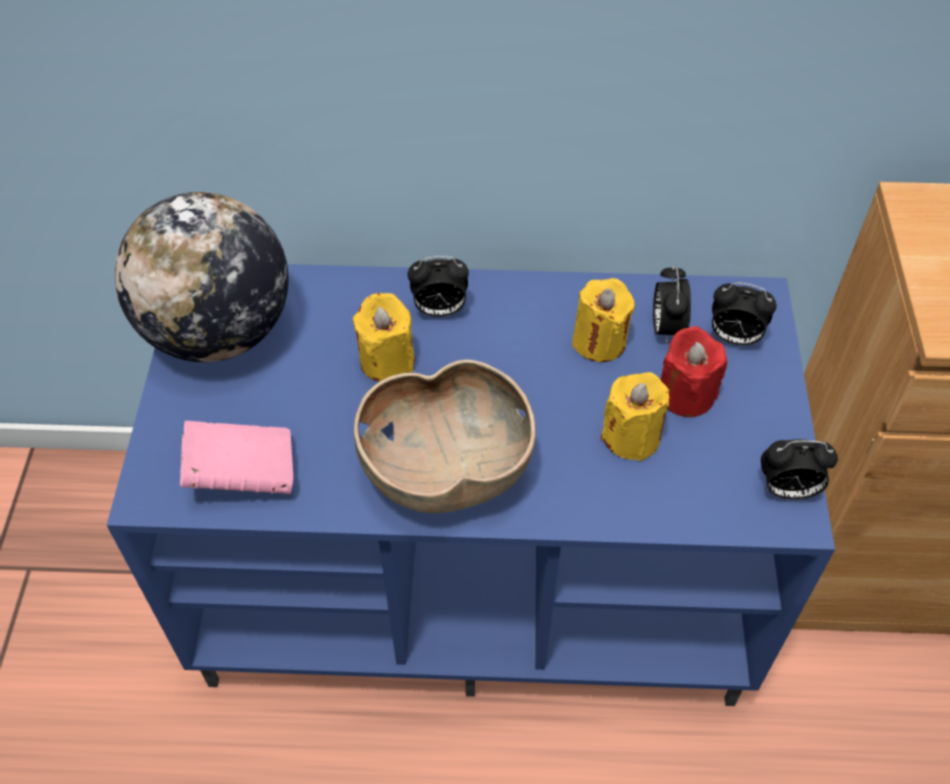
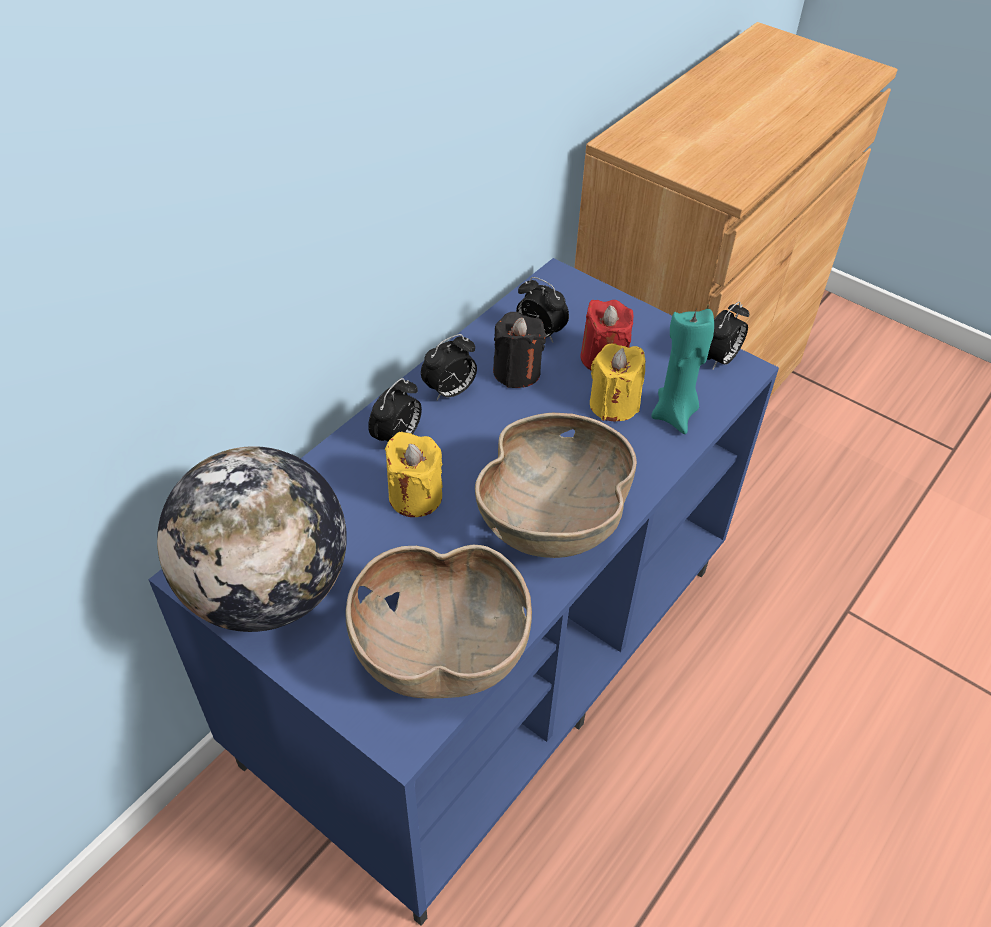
camera: 55 degrees left, 5 degrees down
pink book [180,421,293,494] -> brown bowl [346,545,532,698]
yellow candle [572,278,635,362] -> black candle [493,312,546,388]
alarm clock [712,282,777,345] -> alarm clock moved to [421,334,477,400]
none -> turquoise candle [651,309,714,434]

